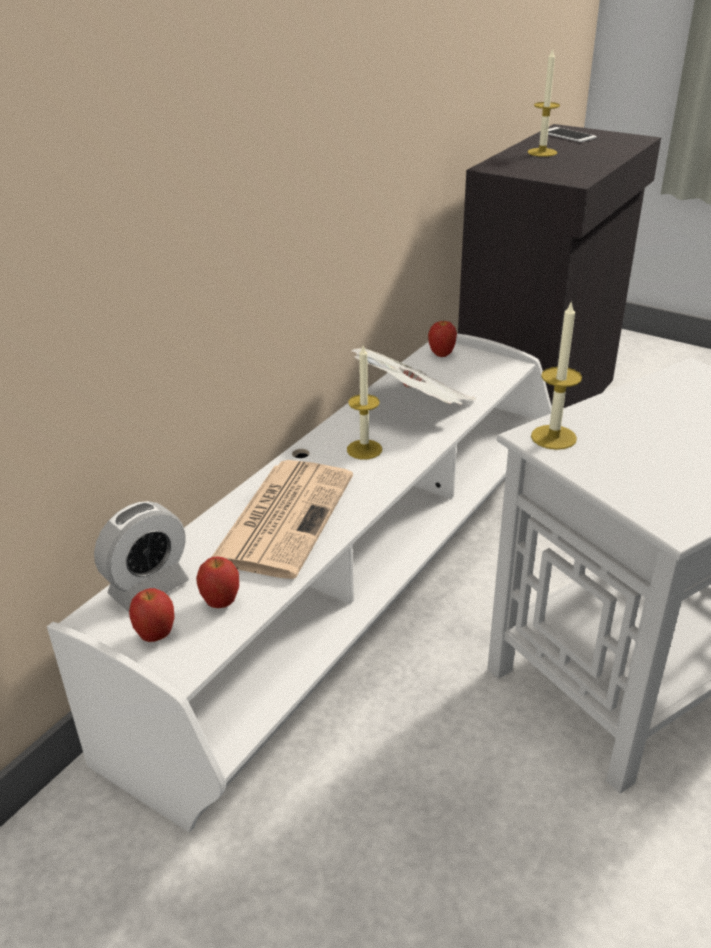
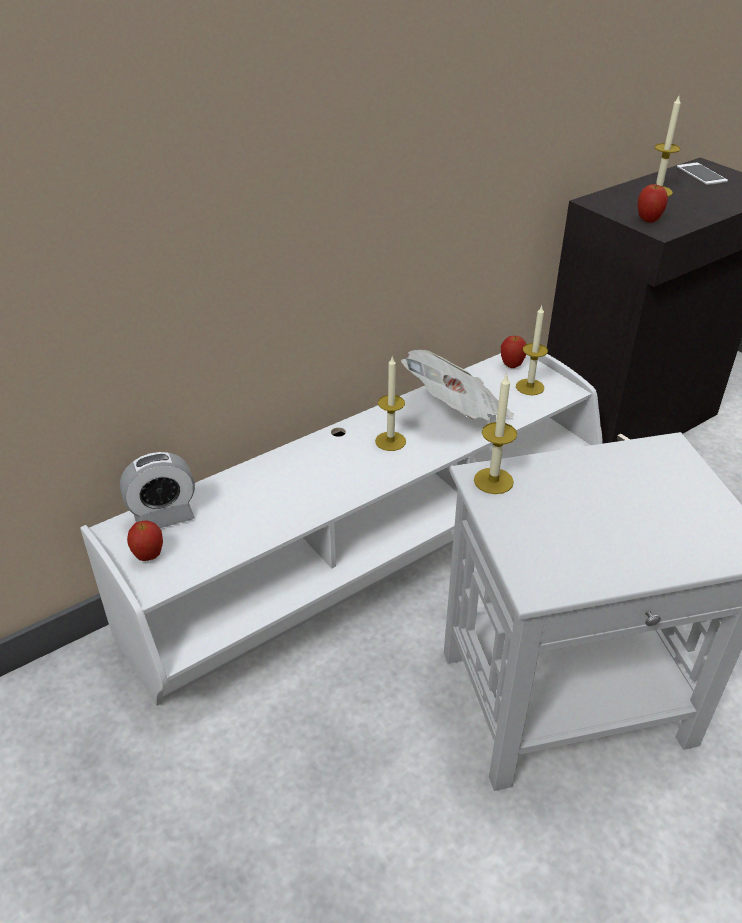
camera: 20 degrees right, 5 degrees up
apple [196,556,239,608] -> apple moved to [637,183,668,223]
newspaper [212,460,353,579] -> none
none -> candle [516,306,548,395]

